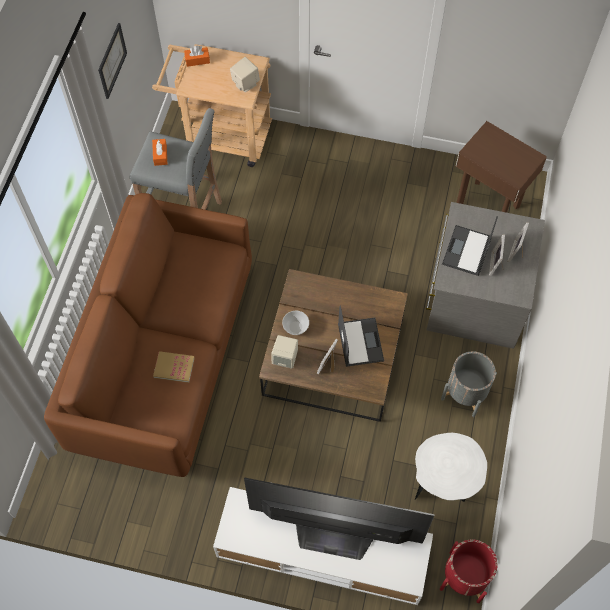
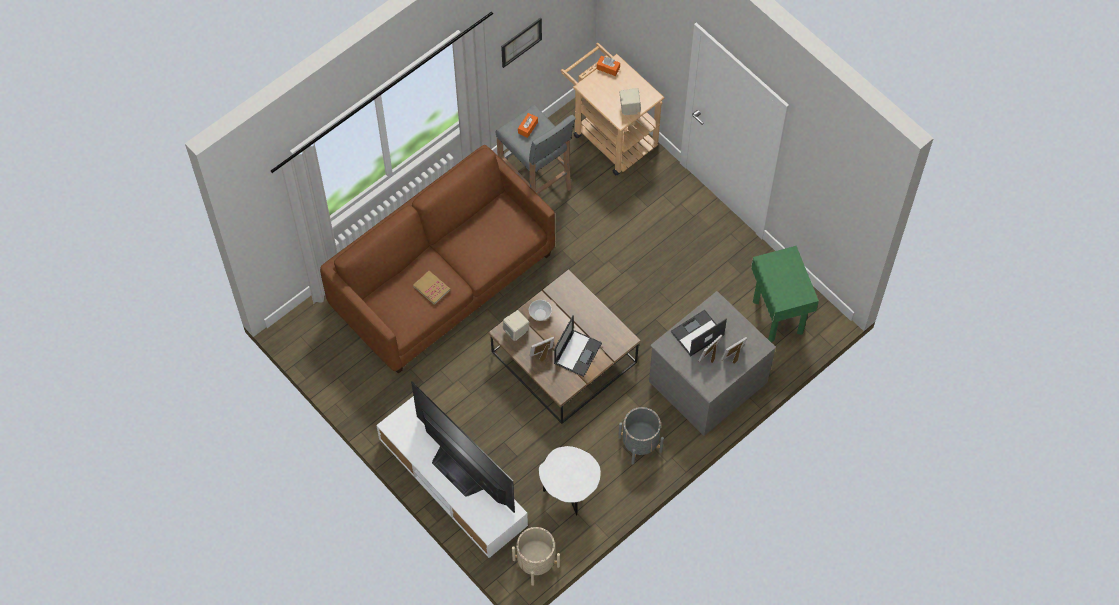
camera: 35 degrees right, 0 degrees up
red planter [440,539,498,603] -> beige planter [512,527,560,586]
brown side table [456,121,547,213] -> green side table [751,246,819,343]

